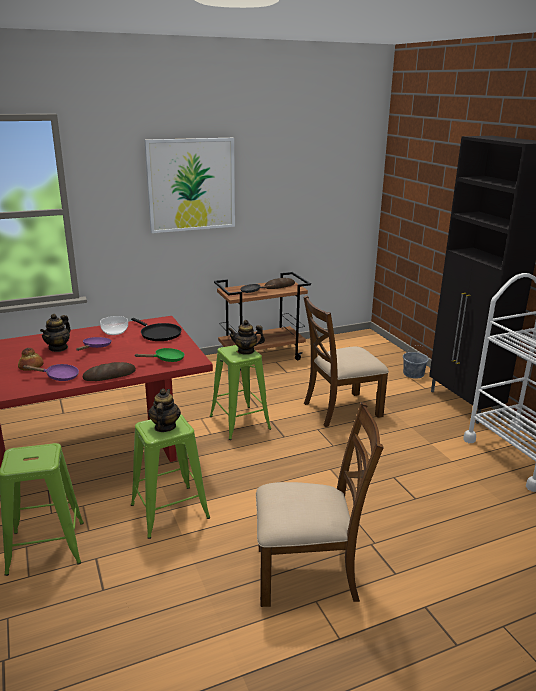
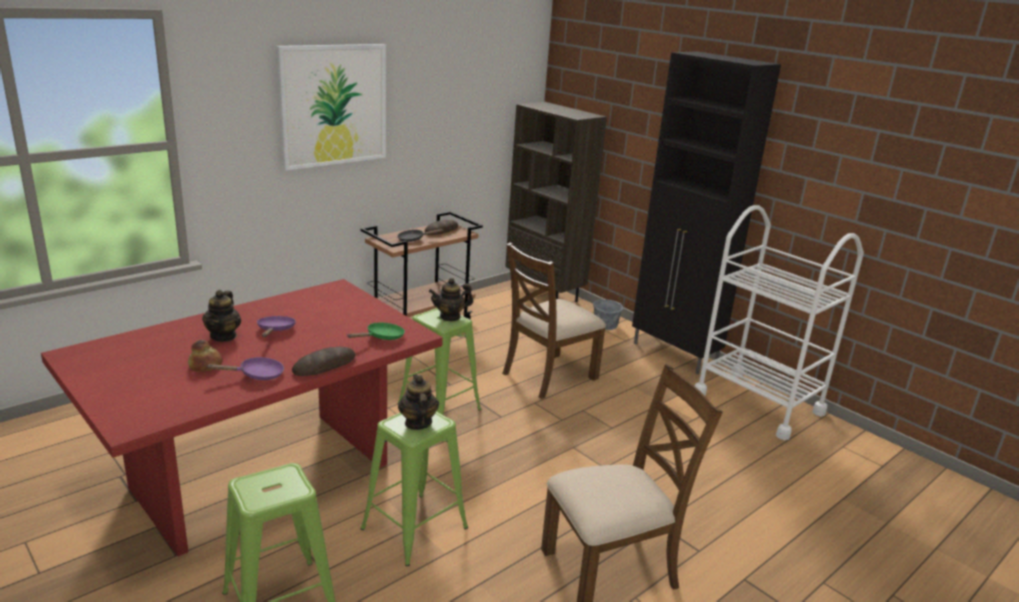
camera: 20 degrees left, 0 degrees up
bowl [100,316,128,335] -> none
black frying pan [131,318,182,341] -> none
none -> brown bookcase [505,102,607,302]

